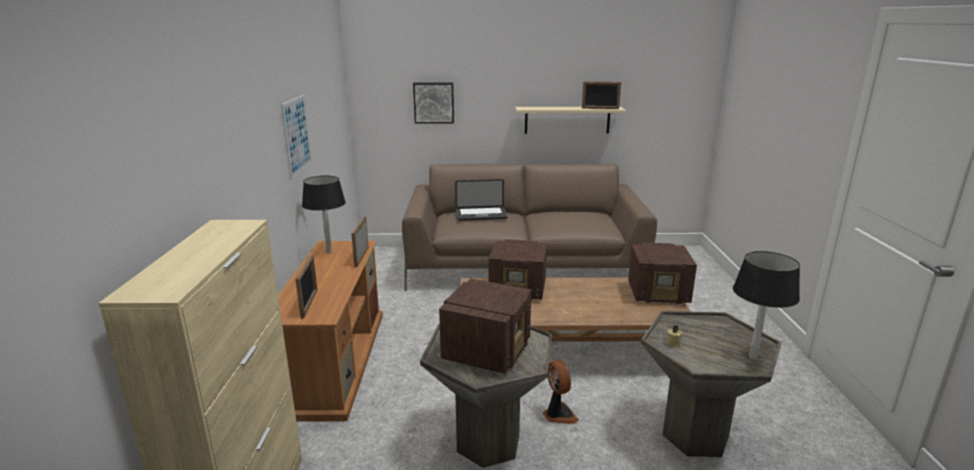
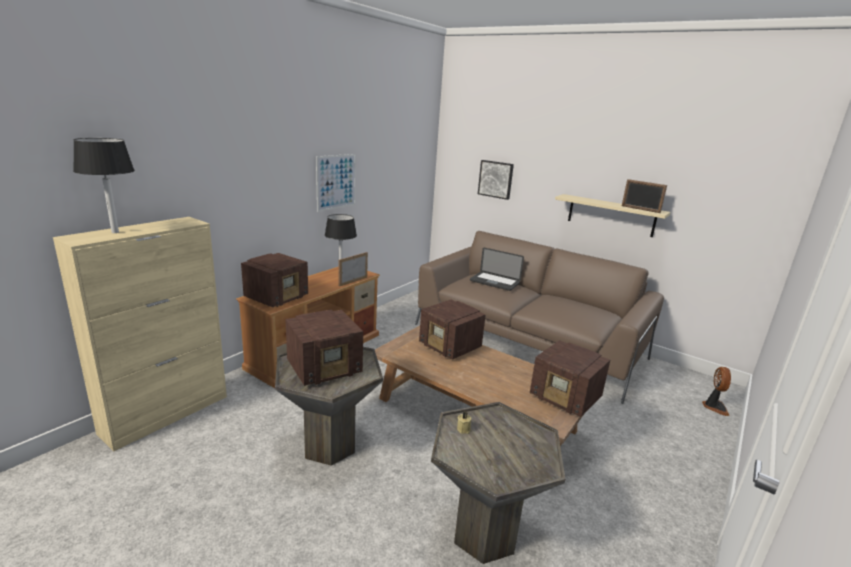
camera: 35 degrees right, 0 degrees up
picture frame [295,255,318,319] -> radio [241,253,308,307]
fan [543,360,579,424] -> fan moved to [702,367,731,416]
black table lamp [733,251,800,360] -> black table lamp moved to [73,138,135,233]

